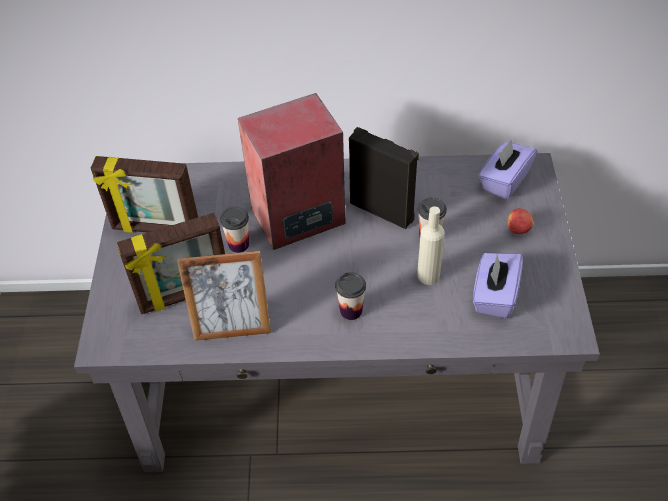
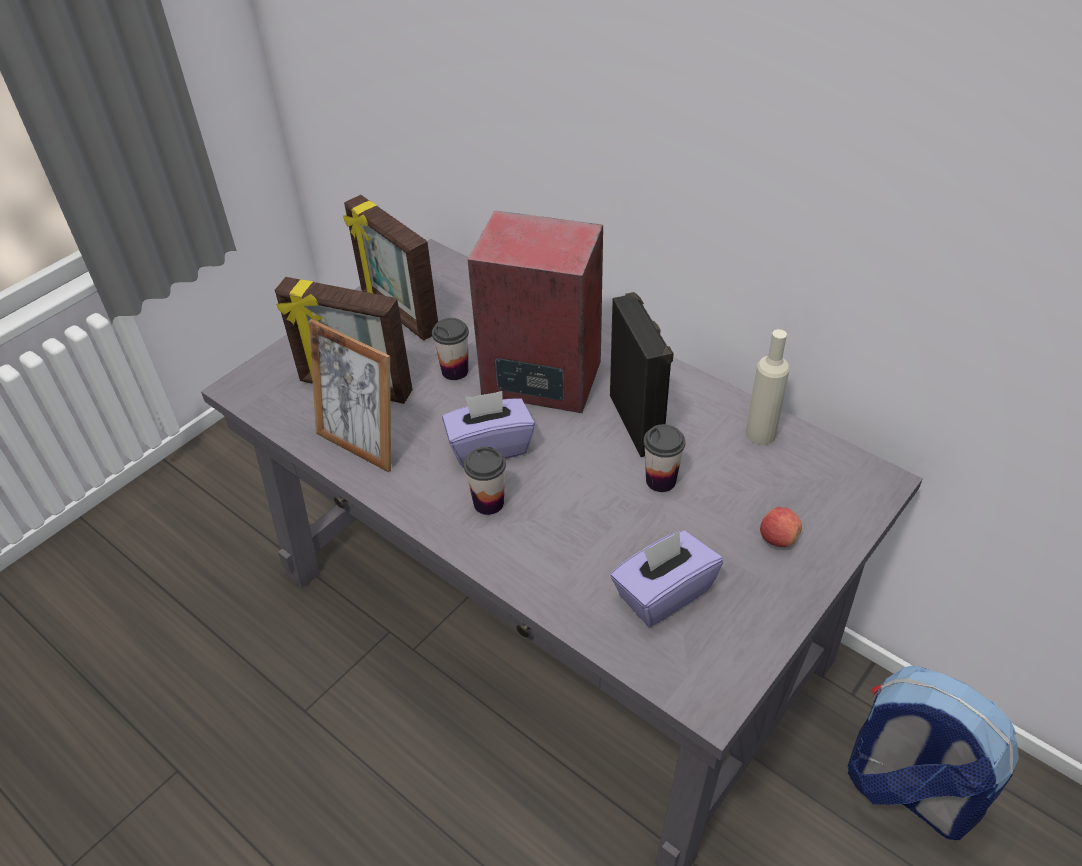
camera: 40 degrees right, 5 degrees down
beige bottle [417,206,445,285] -> beige bottle moved to [746,329,790,445]
purple tissue box [479,139,537,200] -> purple tissue box moved to [442,391,535,467]
none -> backpack [847,666,1019,840]

